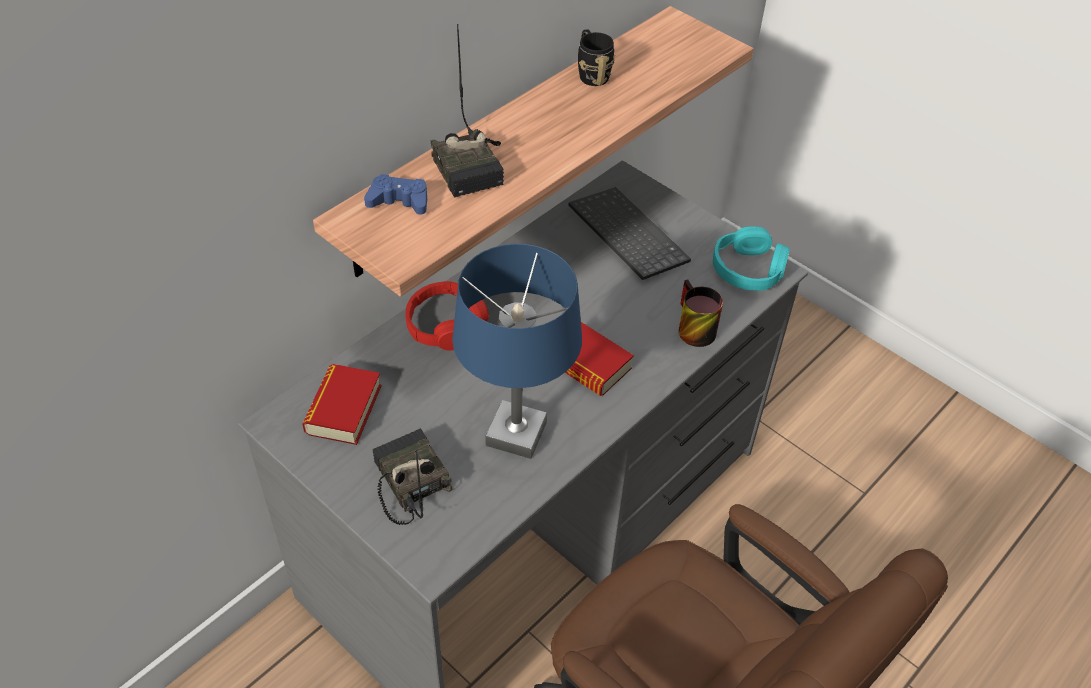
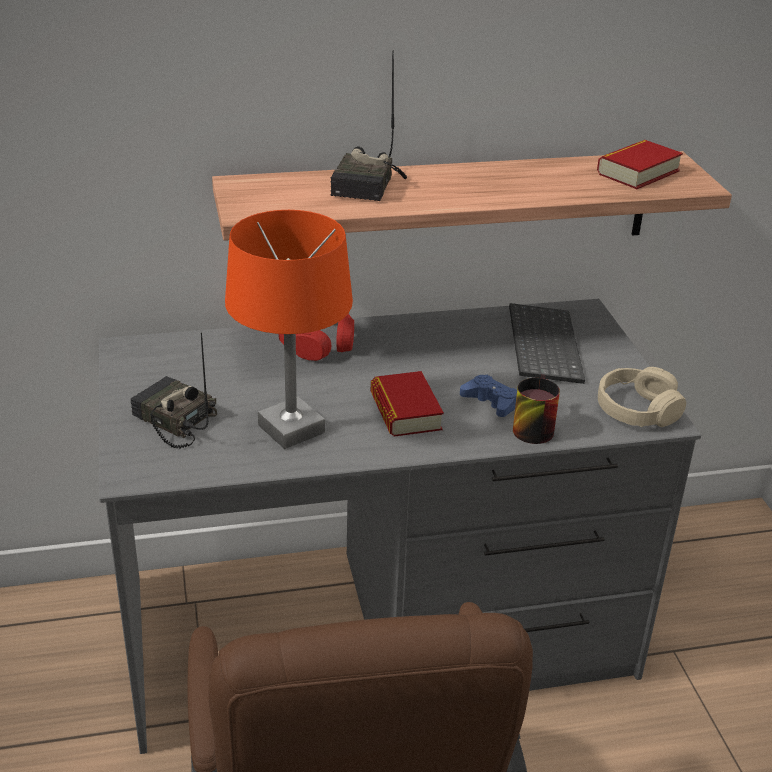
camera: 35 degrees right, 15 degrees down
book [303,364,381,445] -> book moved to [597,140,683,189]
blue game controller [364,174,427,215] -> blue game controller moved to [460,375,517,417]
radio [372,428,452,525] -> radio turned 60 degrees counterclockwise [131,332,217,449]
blue table lamp [452,244,582,459] -> orange table lamp [225,210,353,449]
black mug [578,29,615,86] -> none
turquoise headphones [713,226,790,291] -> beige headphones [598,367,686,427]

